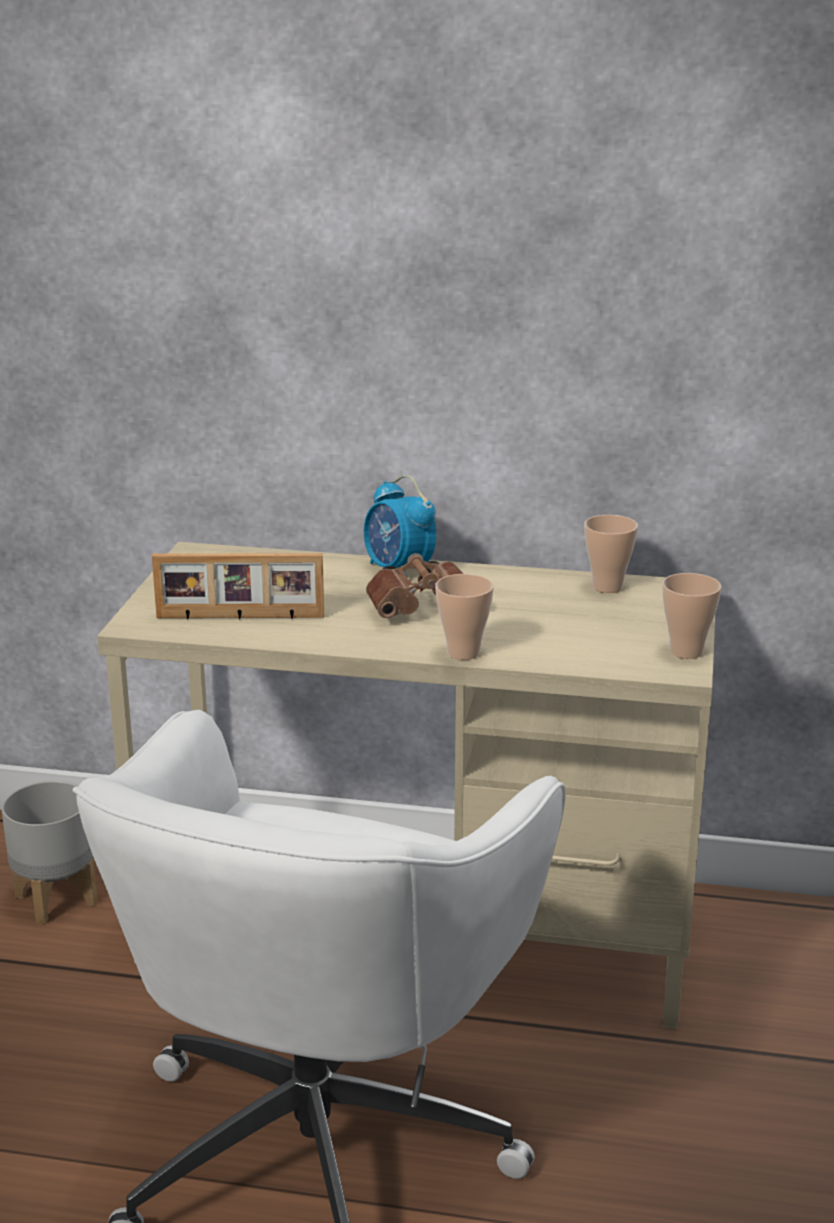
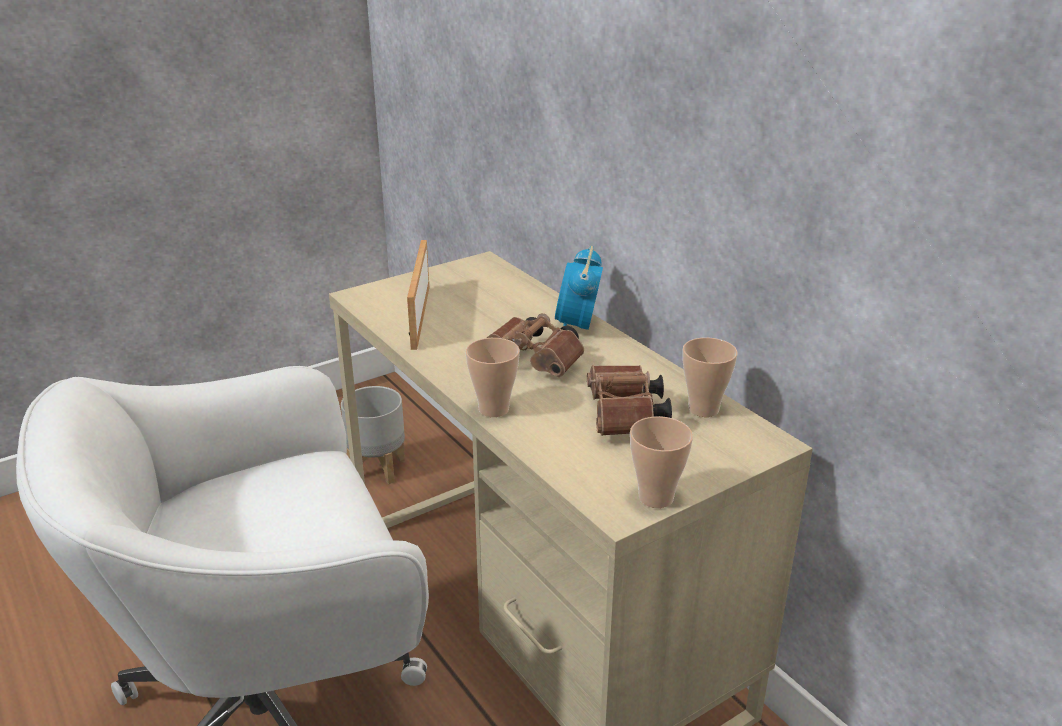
camera: 45 degrees right, 5 degrees up
picture frame [152,553,324,620] -> picture frame turned 45 degrees clockwise [407,240,429,350]
none -> brown binoculars [587,365,672,436]

